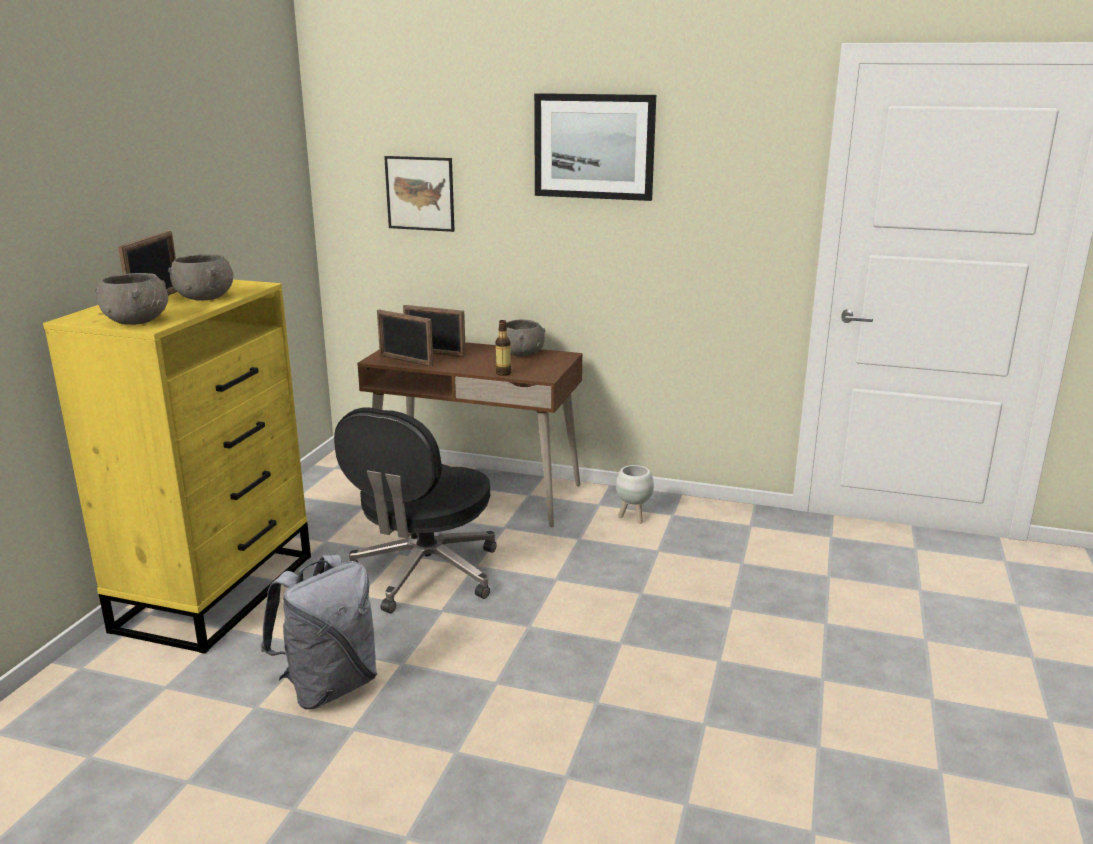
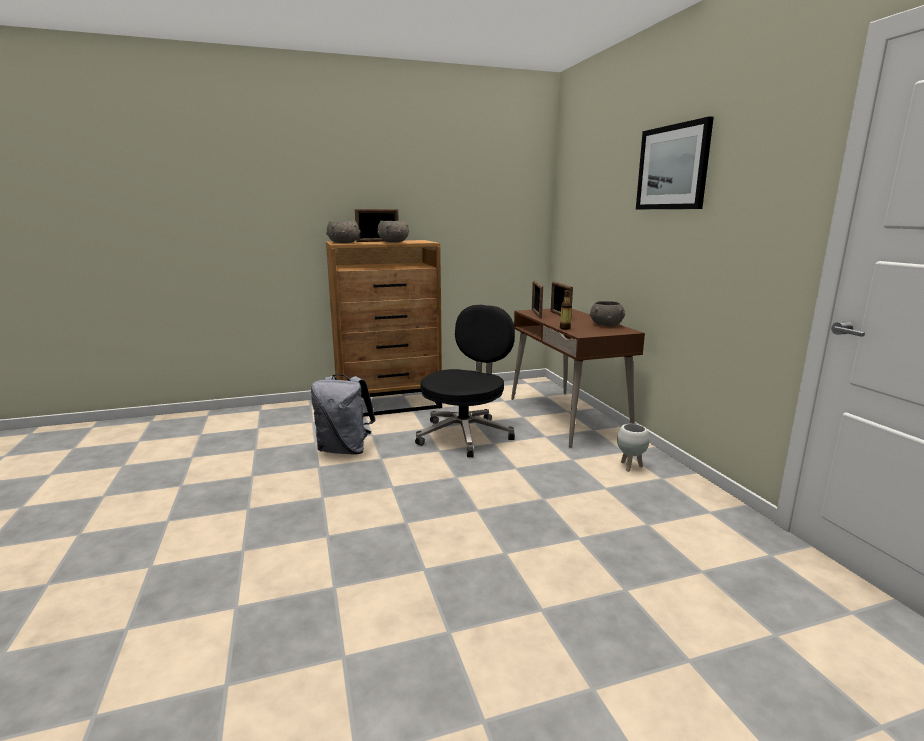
camera: 55 degrees right, 5 degrees down
yellow dresser [43,280,311,654] -> brown dresser [326,240,442,417]
black office chair [334,407,497,613] -> black office chair turned 135 degrees clockwise [415,305,515,457]
picture [384,156,455,232] -> none

